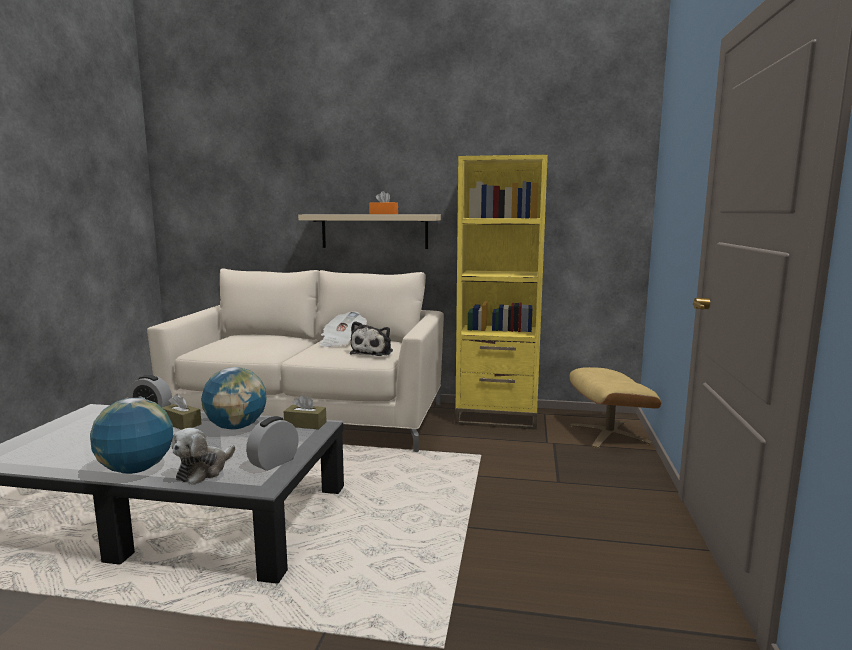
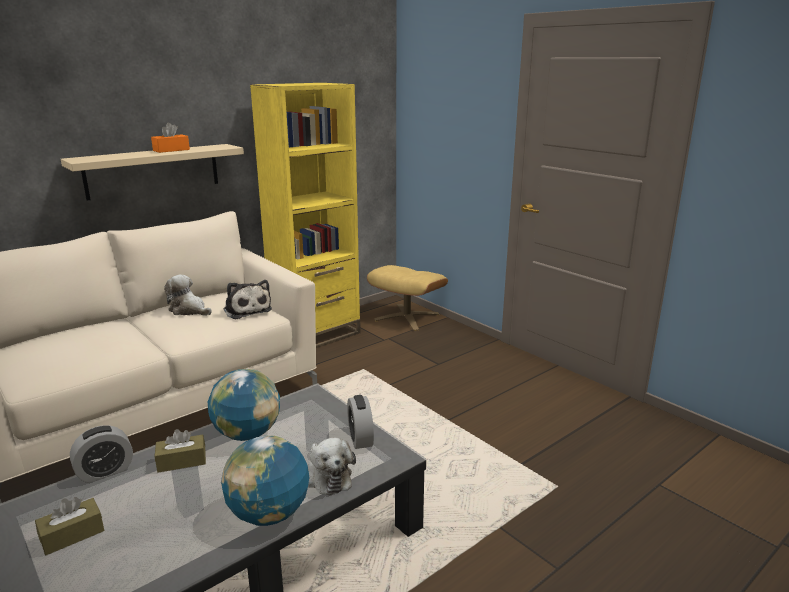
camera: 50 degrees left, 10 degrees up
brown tissue box [284,394,327,429] -> brown tissue box moved to [35,497,104,555]
newspaper [319,312,367,347] -> plush toy [164,275,212,315]

